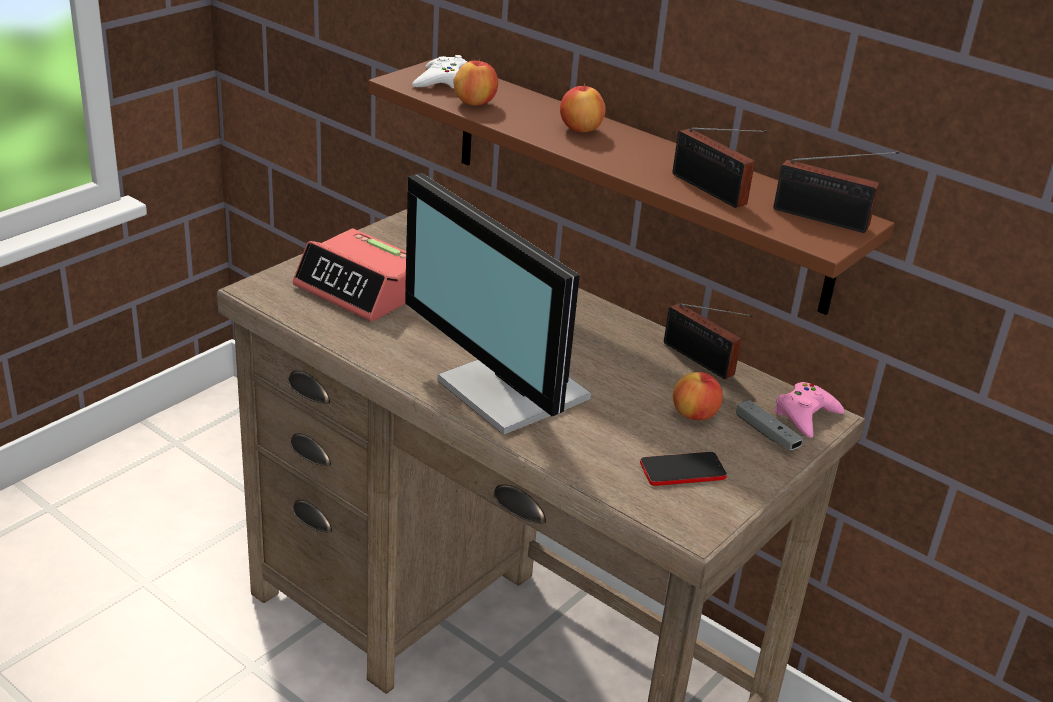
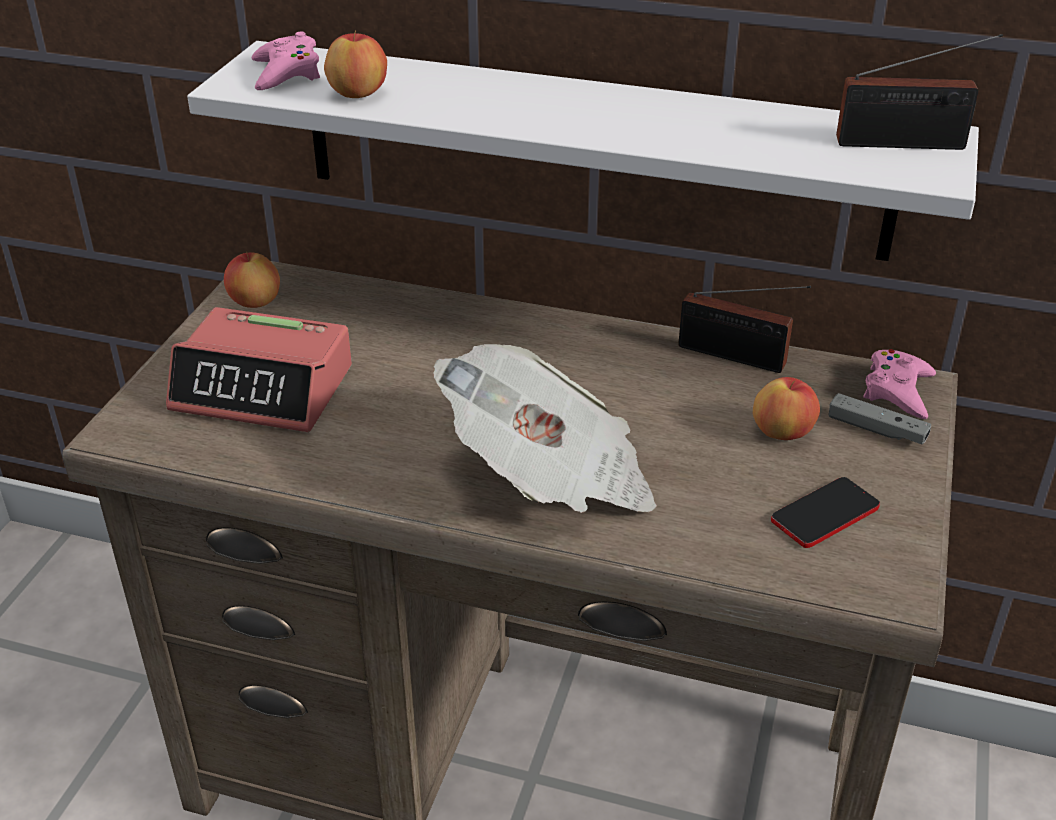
camera: 20 degrees left, 5 degrees up
brown shelf [368,58,895,315] -> white shelf [187,41,979,261]
monitor [405,173,591,435] -> newspaper [433,344,657,513]
white game controller [412,55,467,88] -> pink game controller [252,32,320,90]
apple [560,83,606,132] -> apple moved to [224,252,280,308]
radio [672,128,768,208] -> none

